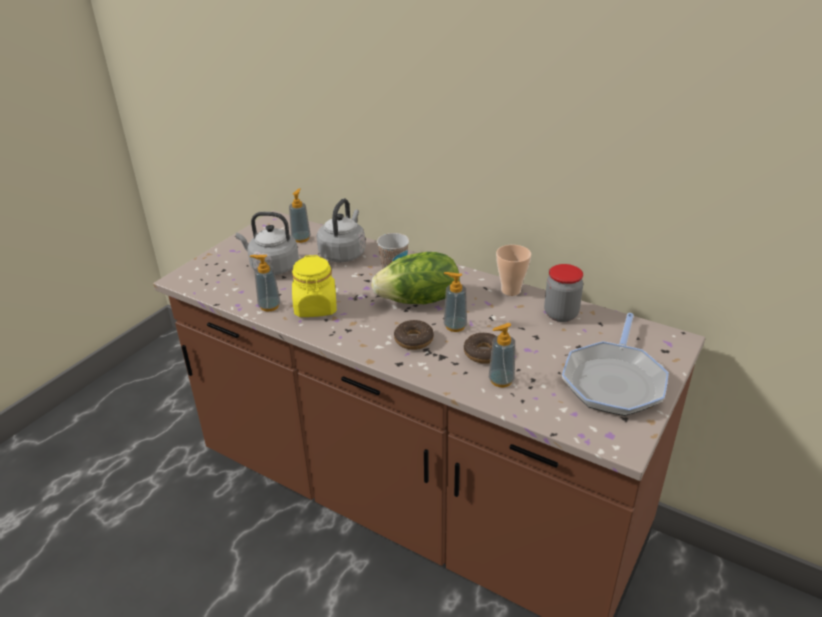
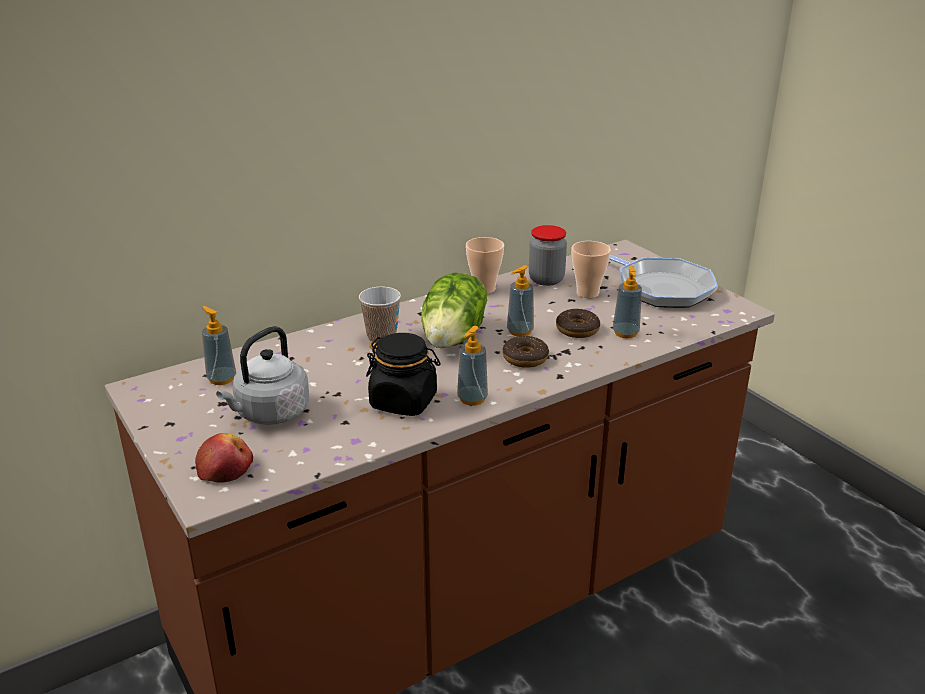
camera: 65 degrees left, 5 degrees down
soap dispenser [250,255,280,312] -> soap dispenser moved to [457,326,488,406]
yellow jar [292,255,337,317] -> black jar [366,333,441,416]
grey kettle [317,198,366,262] -> none
none -> apple [195,433,253,483]
none -> cup [572,241,611,298]

